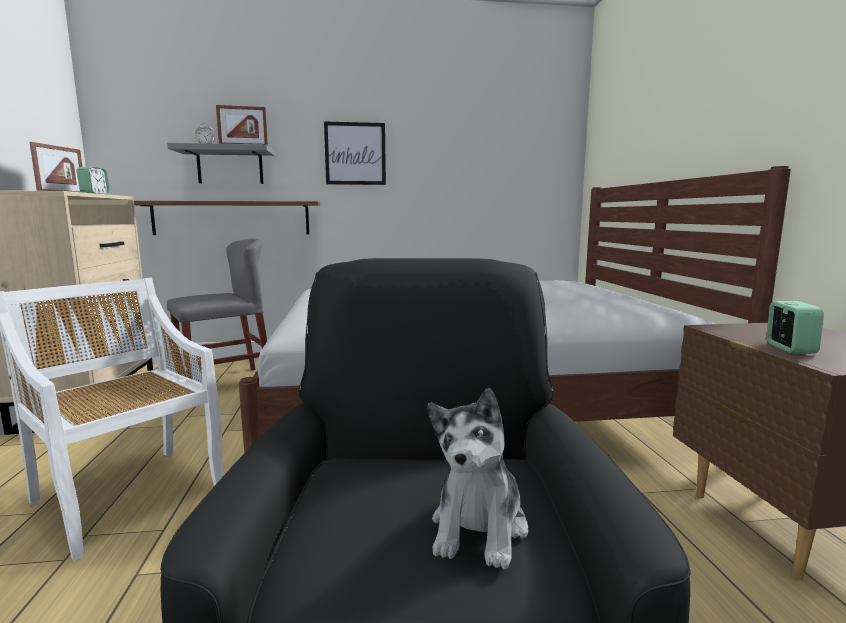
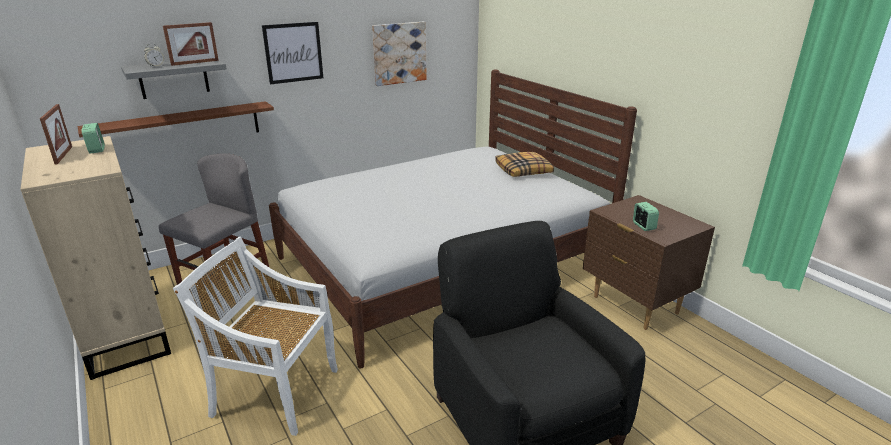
camera: 25 degrees left, 15 degrees up
plush toy [428,388,529,569] -> none
none -> picture [372,22,427,86]
none -> pillow [495,152,554,177]

